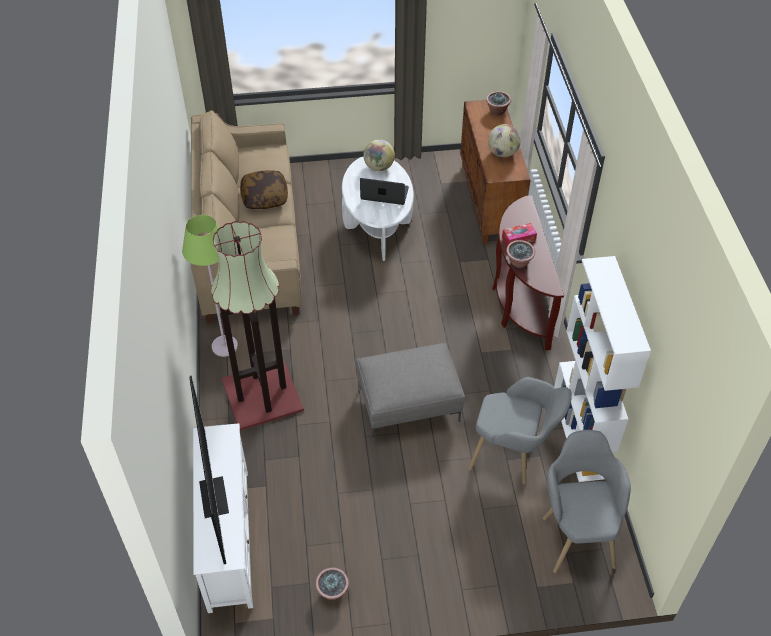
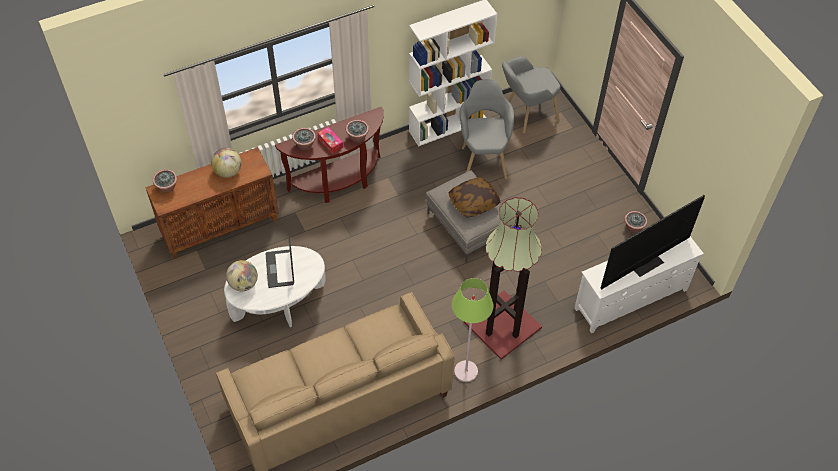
camera: 110 degrees left, 5 degrees up
pillow [240,170,288,209] -> pillow moved to [448,177,500,218]
none -> potted plant [292,128,316,150]

